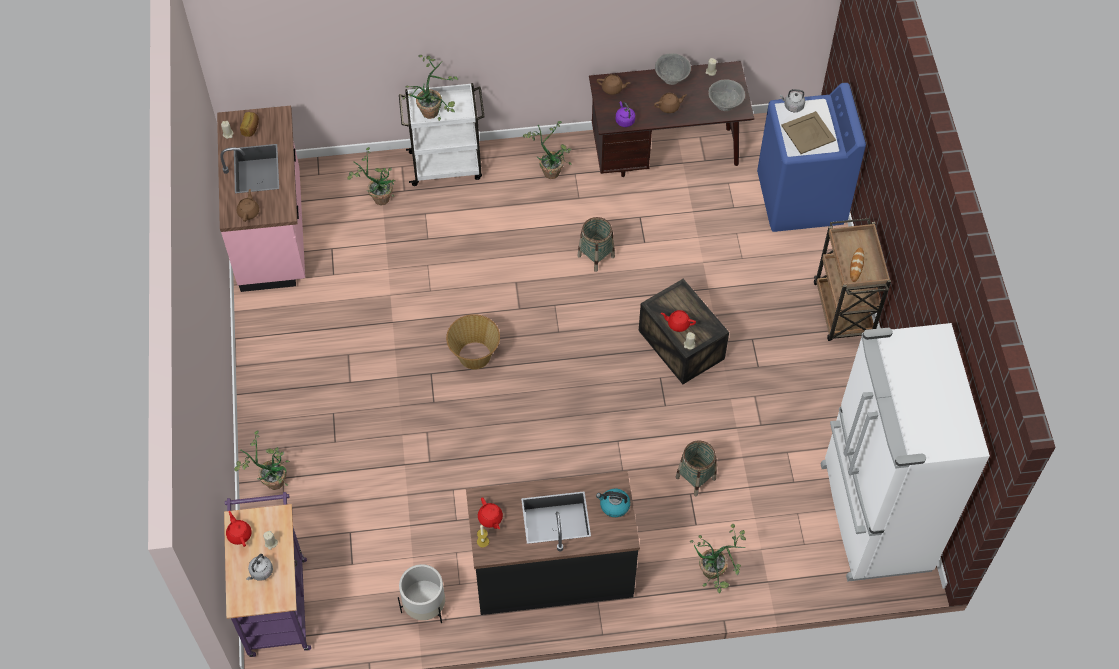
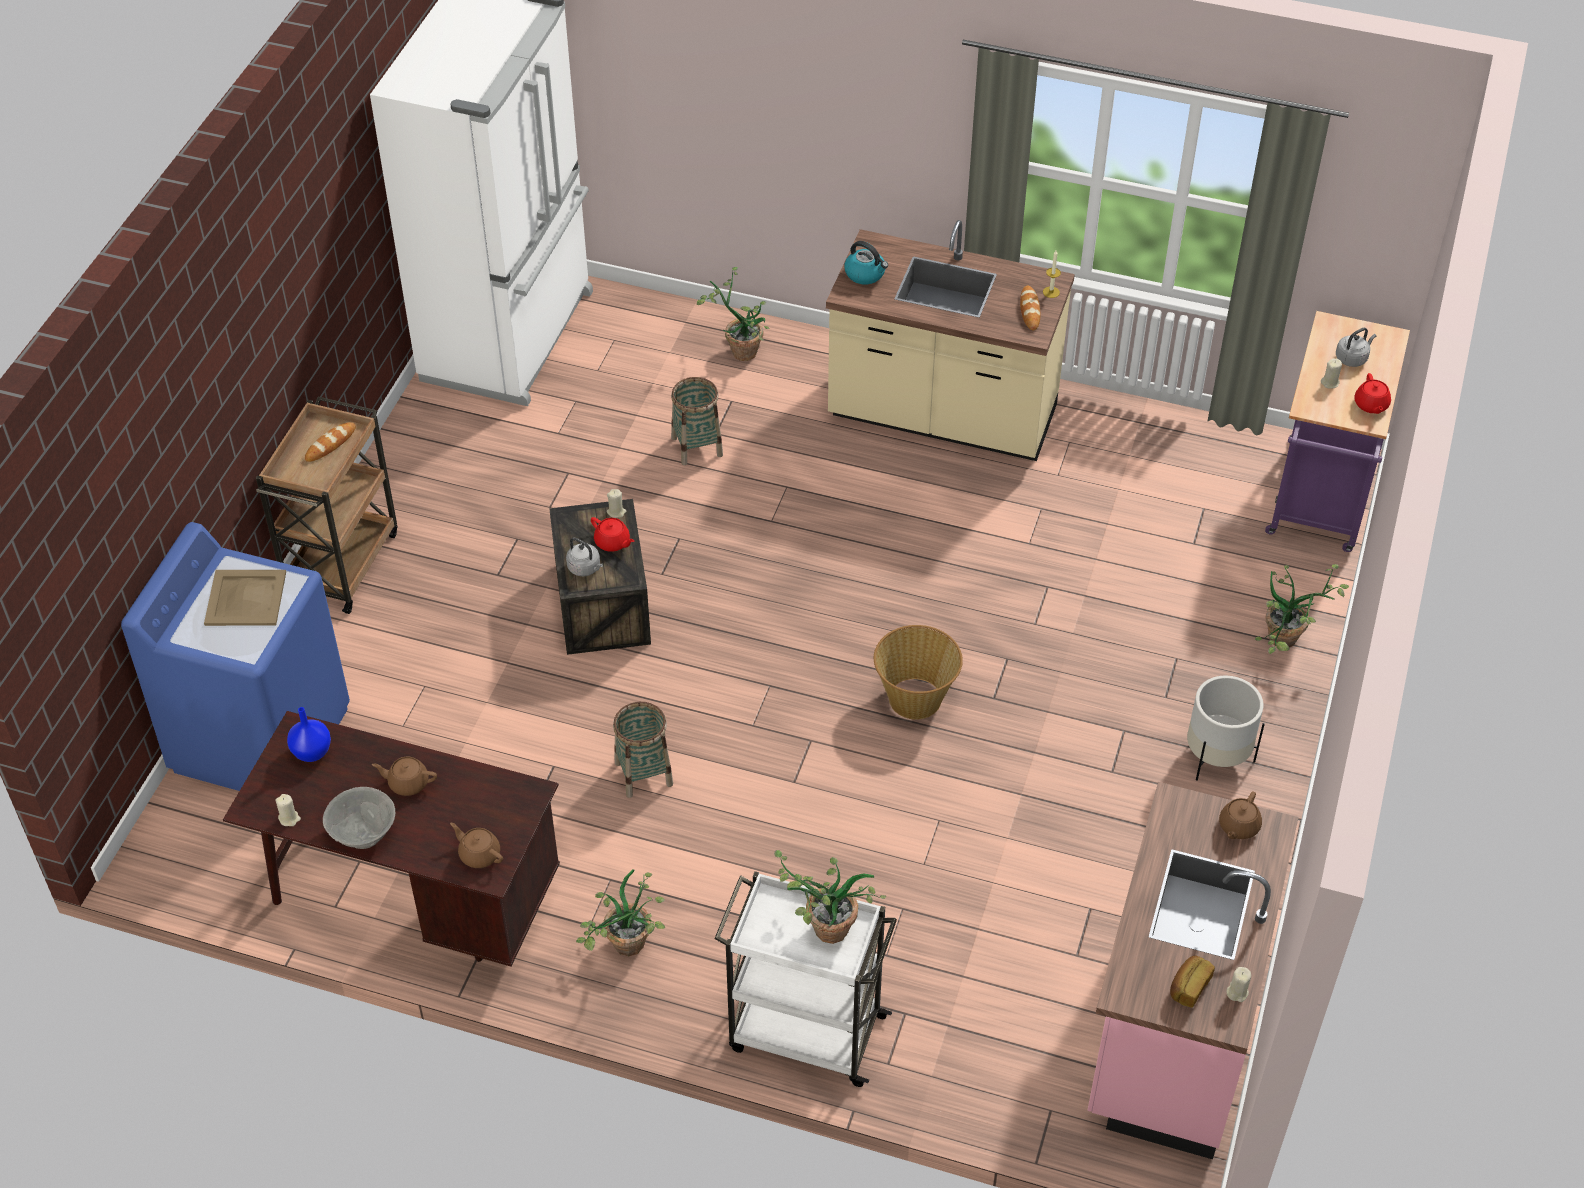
camera: 155 degrees left, 10 degrees down
potted plant [347,147,395,205] -> none
white planter [398,564,445,623] -> white planter moved to [1187,676,1265,781]
black counter [466,471,640,615] -> beige counter [826,220,1075,461]
red teapot [478,498,503,529] -> bread [1020,286,1040,331]
purple kettle [616,101,635,127] -> none
grey bowl [709,79,745,111] -> blue vase [287,707,331,762]
grey kettle [780,89,805,112] -> grey kettle moved to [566,537,603,576]

